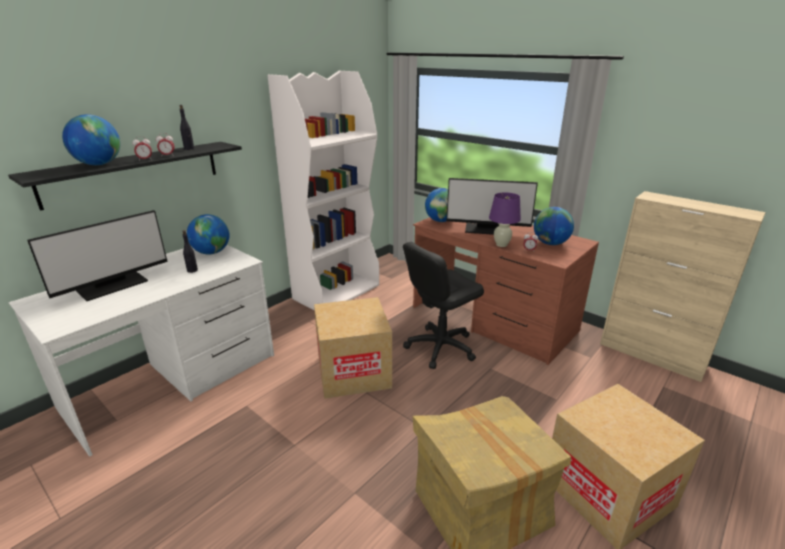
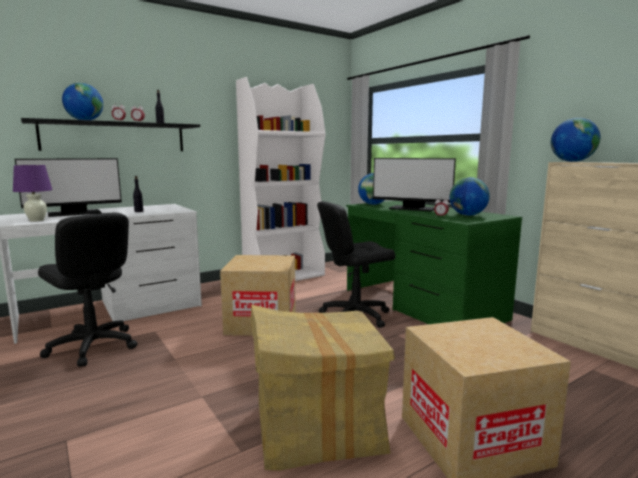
camera: 15 degrees right, 15 degrees down
globe [187,214,229,255] -> globe moved to [551,118,600,162]
brown desk [413,217,599,365] -> green desk [346,201,522,324]
purple table lamp [489,192,521,247] -> purple table lamp moved to [13,165,52,221]
none -> black office chair [38,213,138,367]

